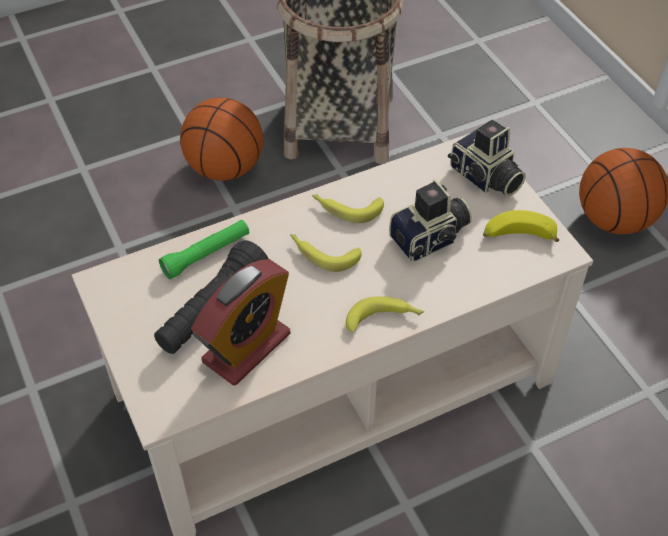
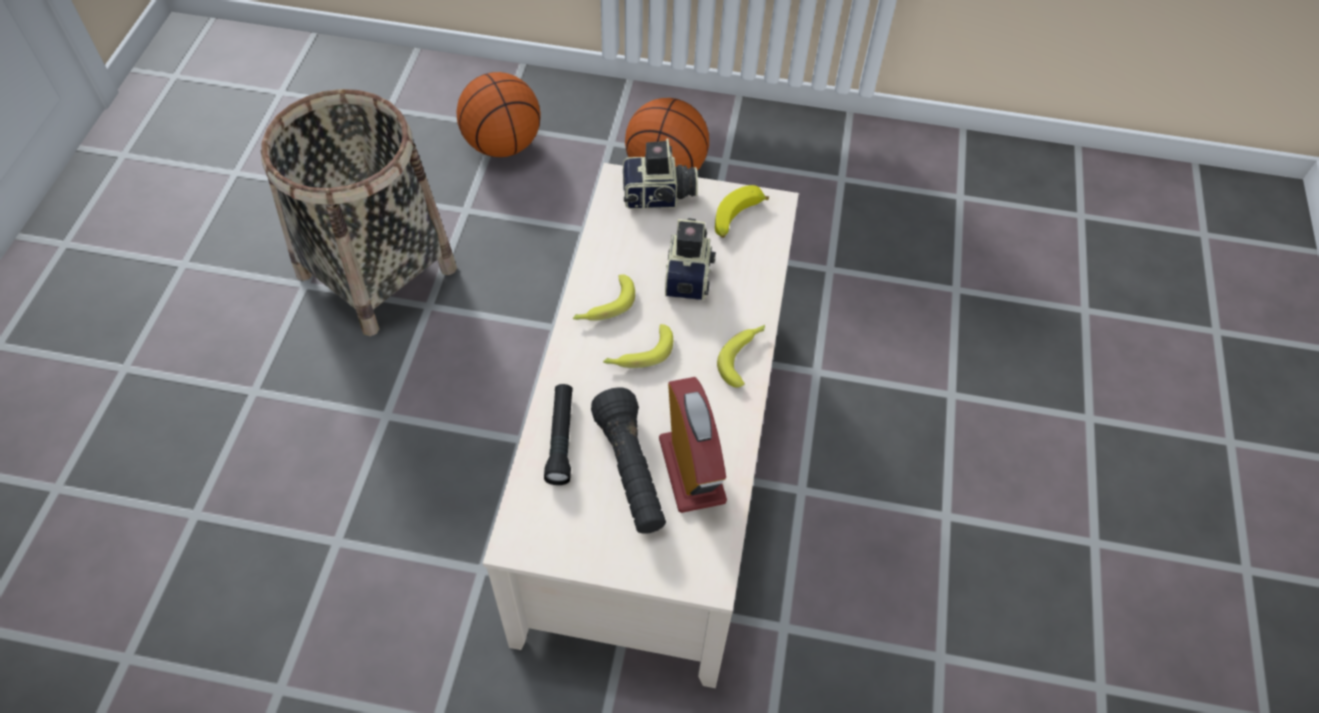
camera: 55 degrees left, 5 degrees up
green flashlight [159,220,249,279] -> black flashlight [544,384,573,485]
basketball [180,98,263,181] -> basketball moved to [456,72,541,157]

